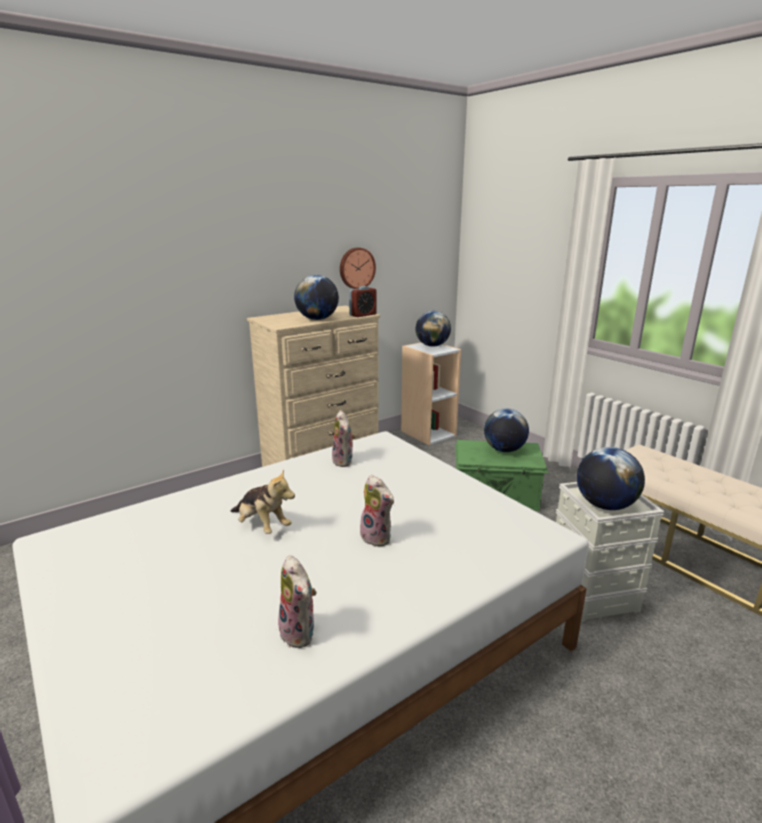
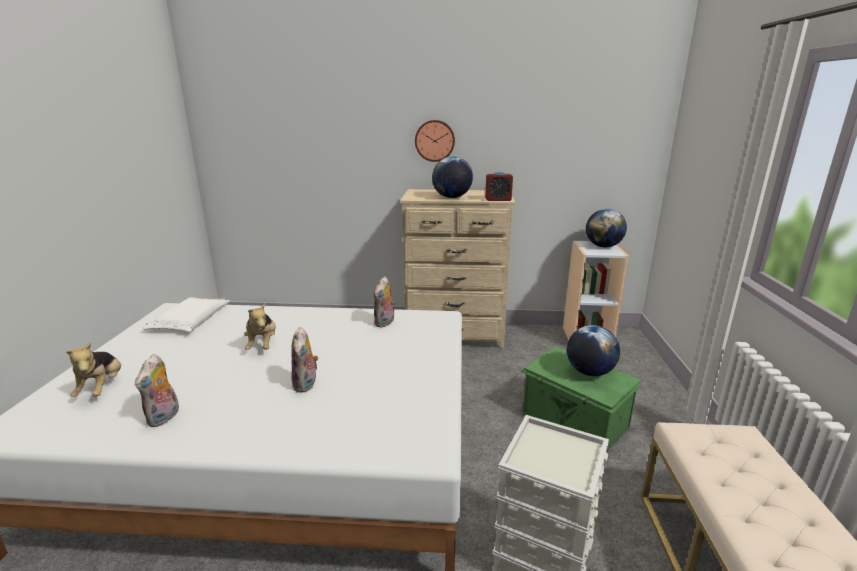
camera: 40 degrees right, 0 degrees up
wall clock [340,247,376,289] -> wall clock moved to [415,120,455,162]
globe [577,447,645,510] -> none
none -> plush toy [66,342,121,397]
none -> white pillow [143,297,230,332]

